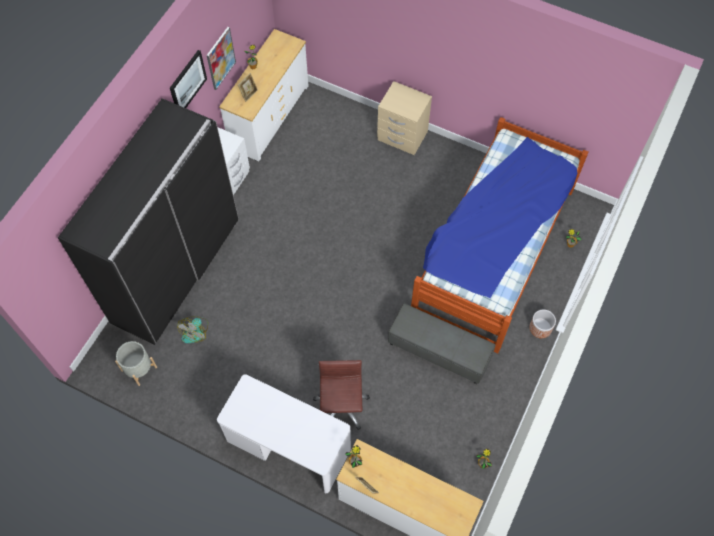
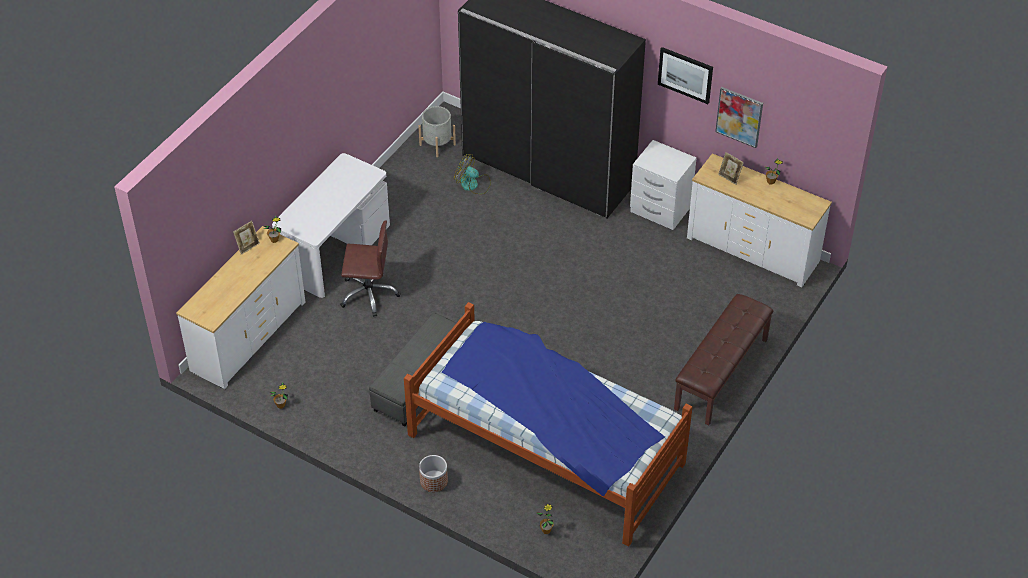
camera: 95 degrees right, 15 degrees down
beige nightstand [377,81,432,155] -> brown bench [674,294,774,426]

